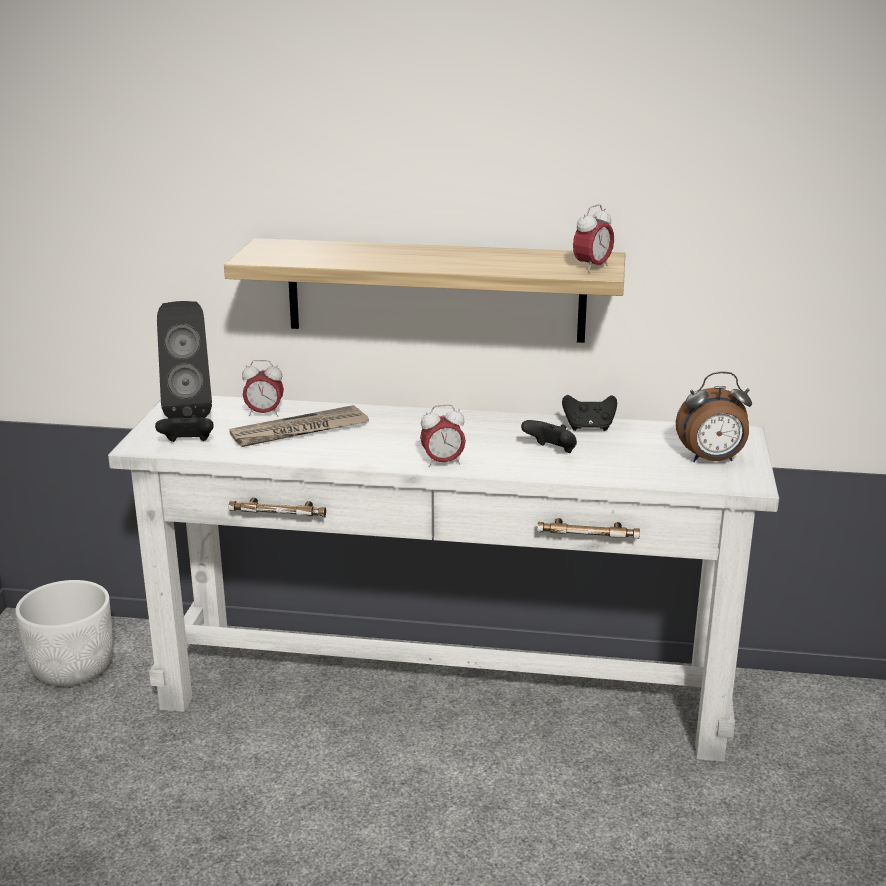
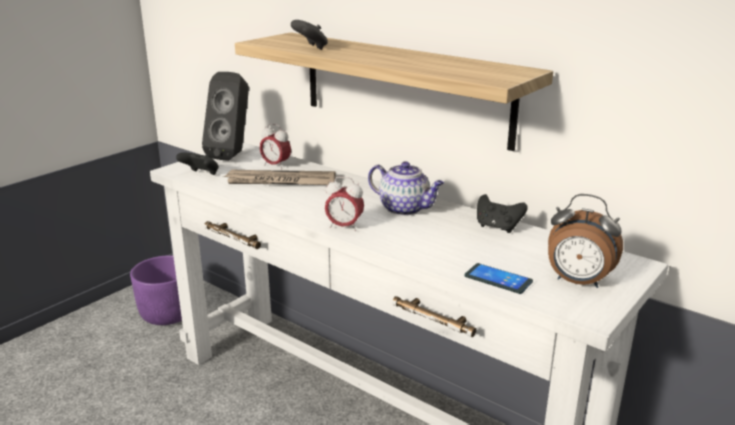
camera: 30 degrees right, 0 degrees up
white planter [16,580,113,686] -> purple planter [130,255,182,325]
black game controller [521,420,577,453] -> black game controller moved to [291,20,328,50]
alarm clock [573,204,614,272] -> none
none -> teapot [368,161,444,216]
none -> phone [464,263,533,294]

